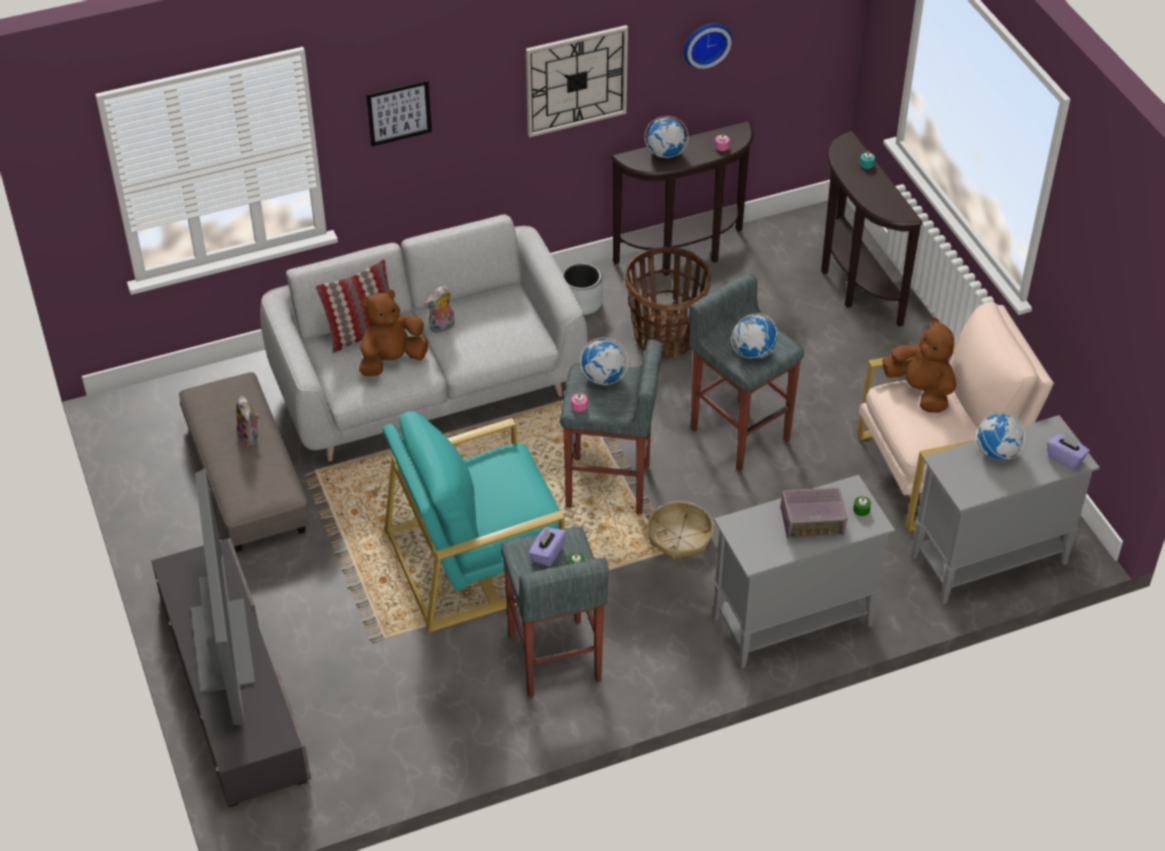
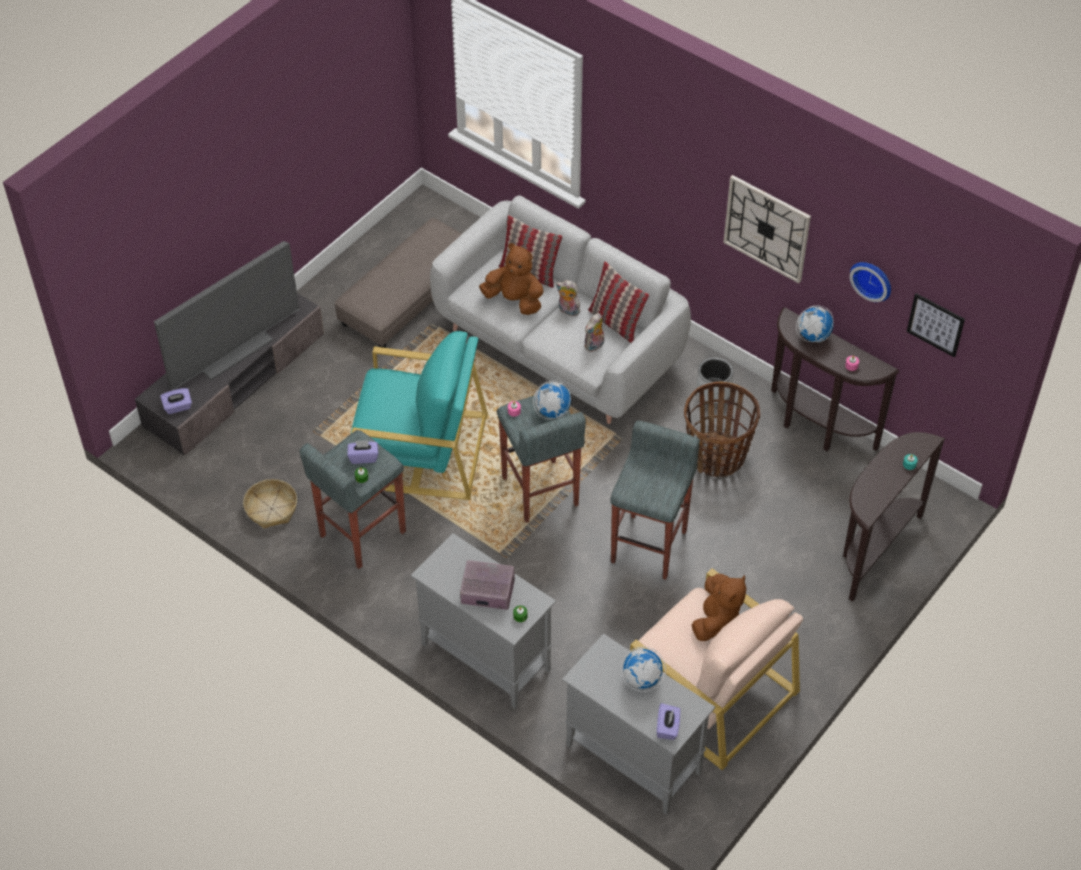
camera: 60 degrees right, 5 degrees up
plush toy [236,396,259,447] -> plush toy moved to [585,313,604,352]
picture [366,80,432,146] -> picture moved to [907,293,965,357]
turquoise armchair [382,411,565,633] -> turquoise armchair turned 150 degrees clockwise [351,331,488,500]
basket [647,501,714,560] -> basket moved to [243,479,297,529]
globe [731,313,777,358] -> none
radio [780,488,848,539] -> radio turned 135 degrees clockwise [460,560,515,610]
none -> purple tissue box [160,388,192,414]
none -> pillow [588,261,649,343]

